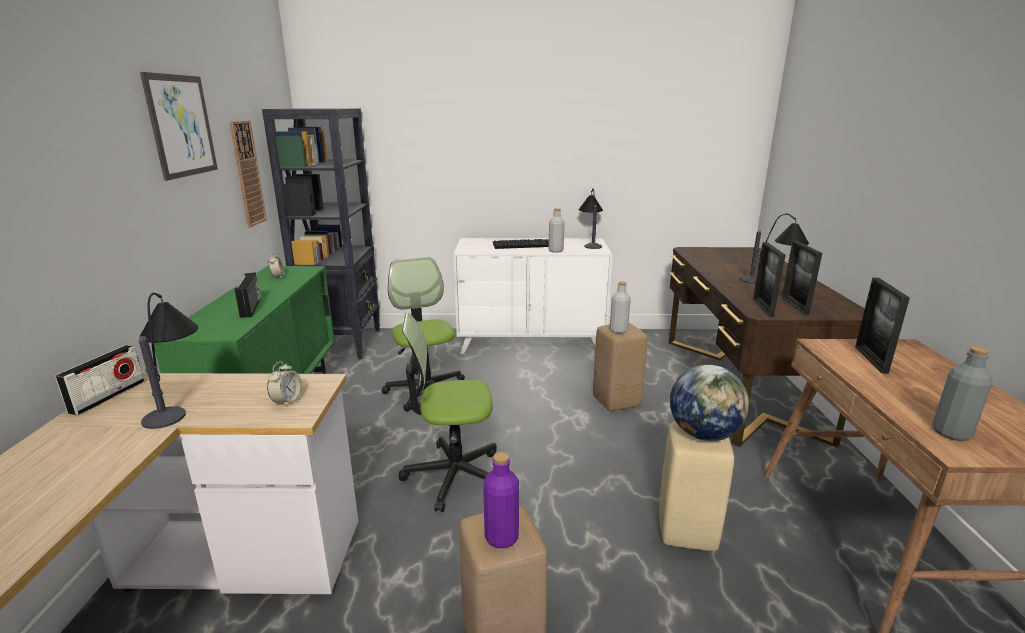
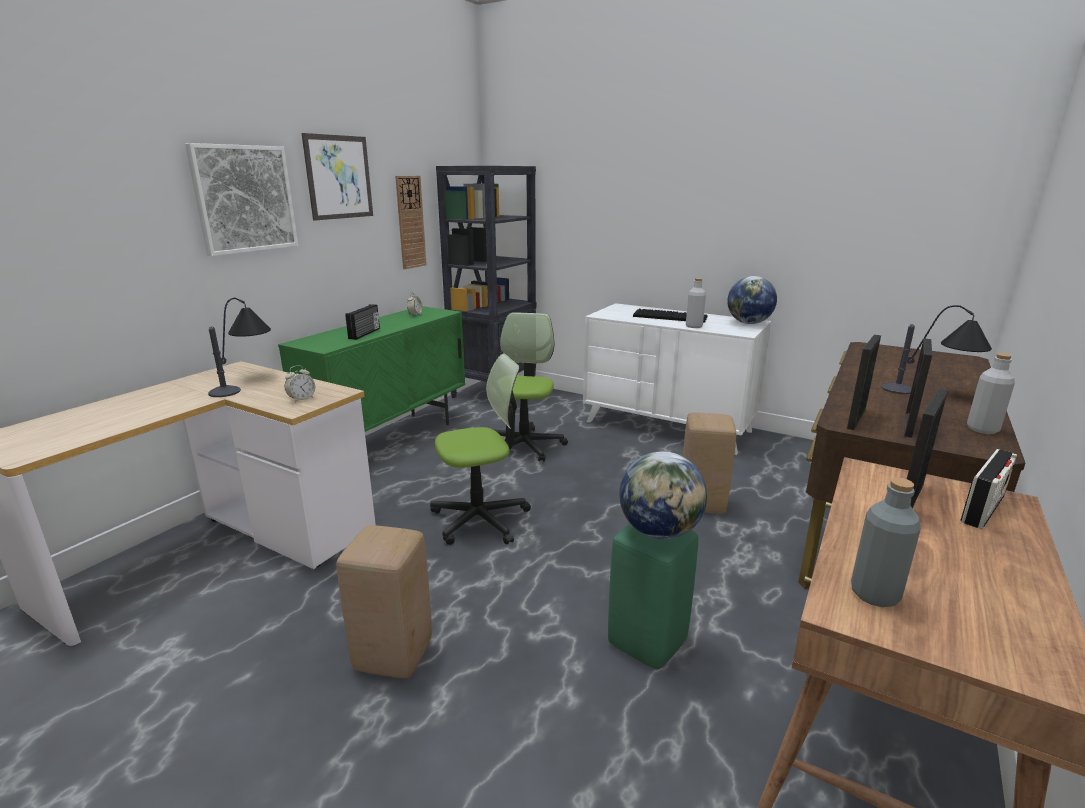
camera: 30 degrees right, 0 degrees up
radio [55,345,144,415] -> radio moved to [960,449,1017,529]
office chair [399,313,497,512] -> office chair turned 135 degrees clockwise [430,353,531,545]
purple bottle [483,452,519,548] -> none
table lamp [579,189,603,249] -> globe [727,276,777,324]
grey bottle [610,281,631,334] -> grey bottle moved to [967,353,1015,434]
beige stool [659,422,734,551] -> green stool [608,524,698,669]
none -> picture [185,143,298,256]

